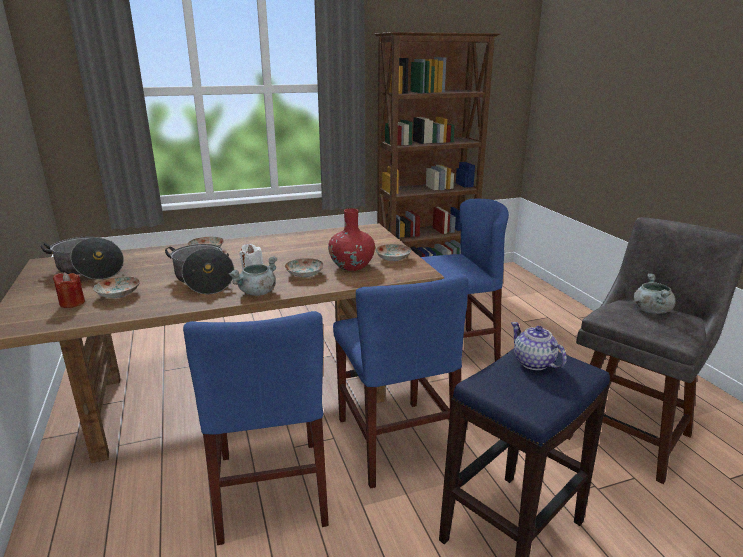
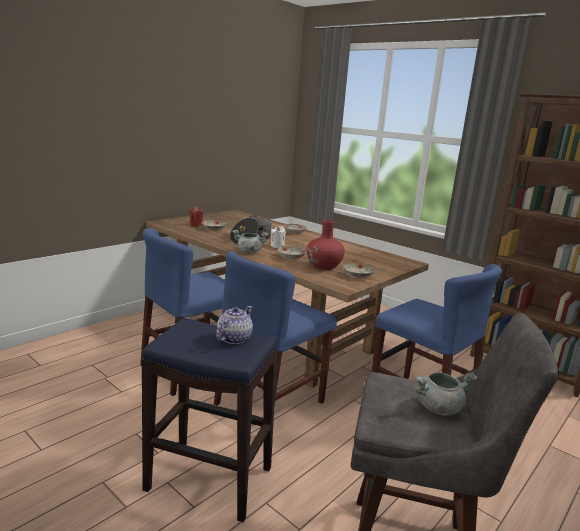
camera: 60 degrees right, 5 degrees down
cooking pot [41,237,124,280] -> none

